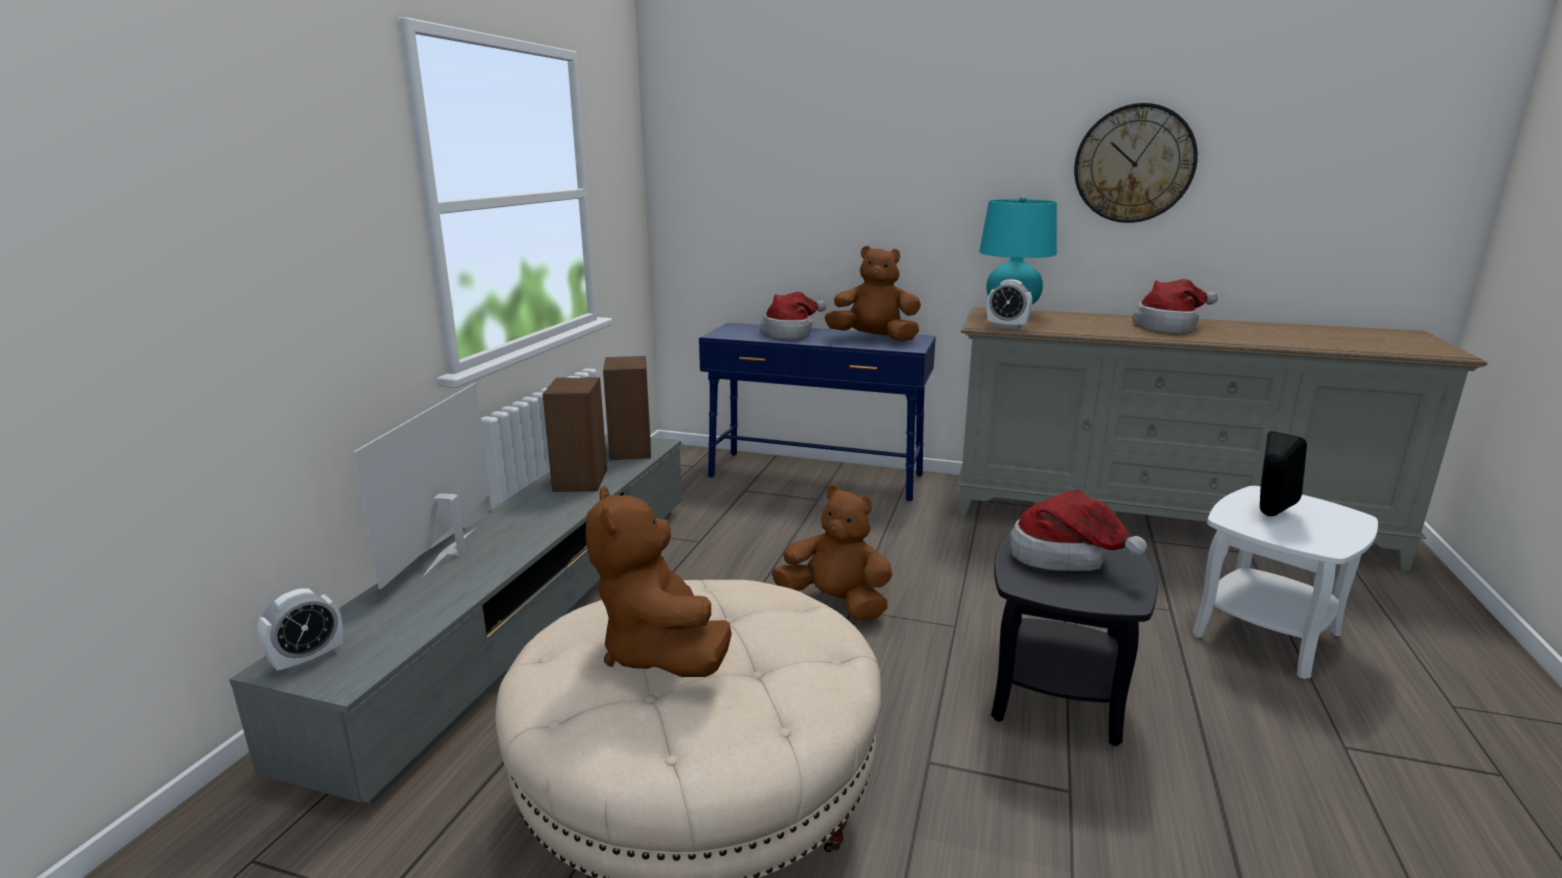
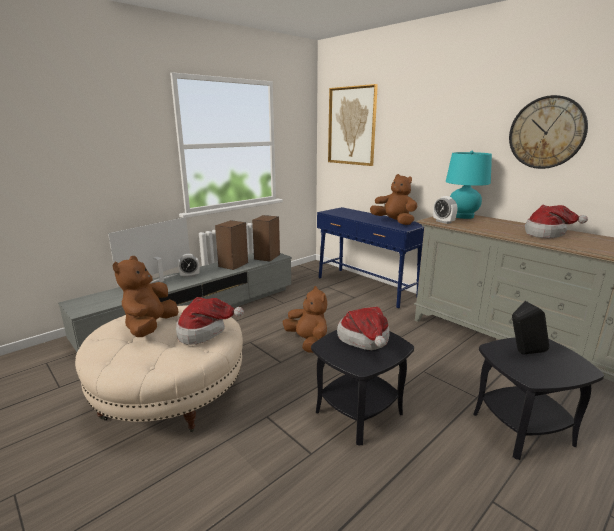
camera: 30 degrees right, 0 degrees up
alarm clock [257,588,343,673] -> alarm clock moved to [178,254,200,278]
hat [761,292,826,340] -> hat moved to [176,297,244,345]
white side table [1192,486,1378,679] -> black side table [473,337,604,460]
none -> picture [328,84,378,166]

